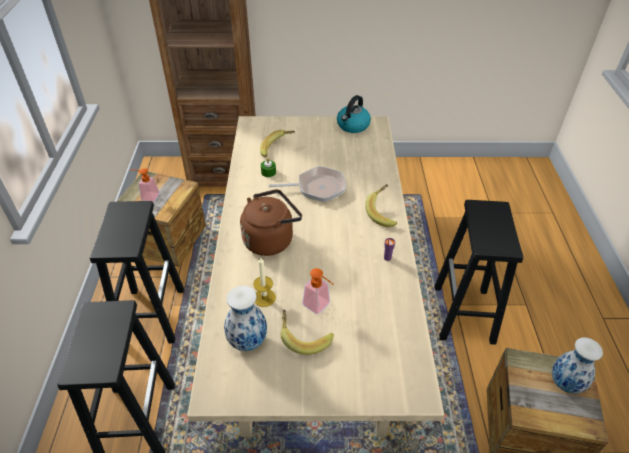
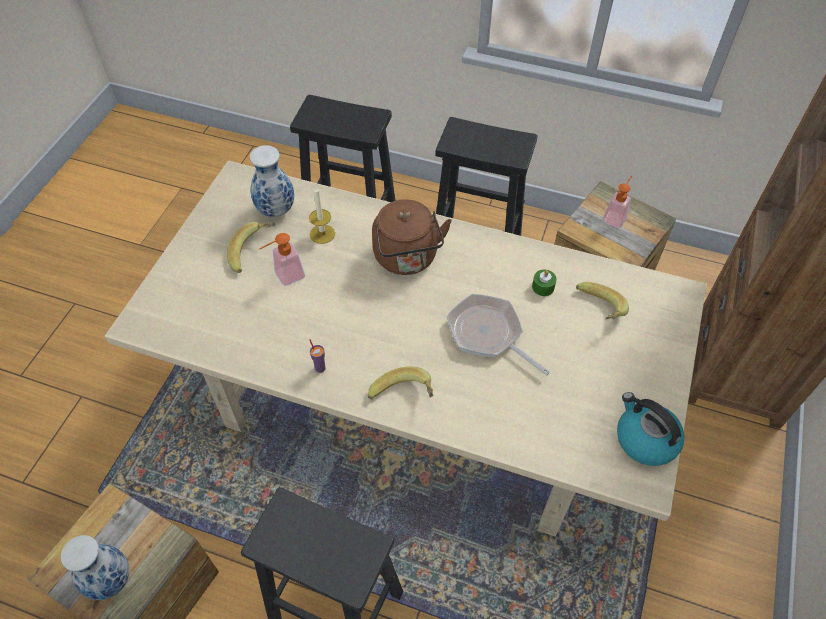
camera: 110 degrees right, 10 degrees up
frying pan [269,166,346,202] -> frying pan turned 120 degrees clockwise [447,294,550,376]

